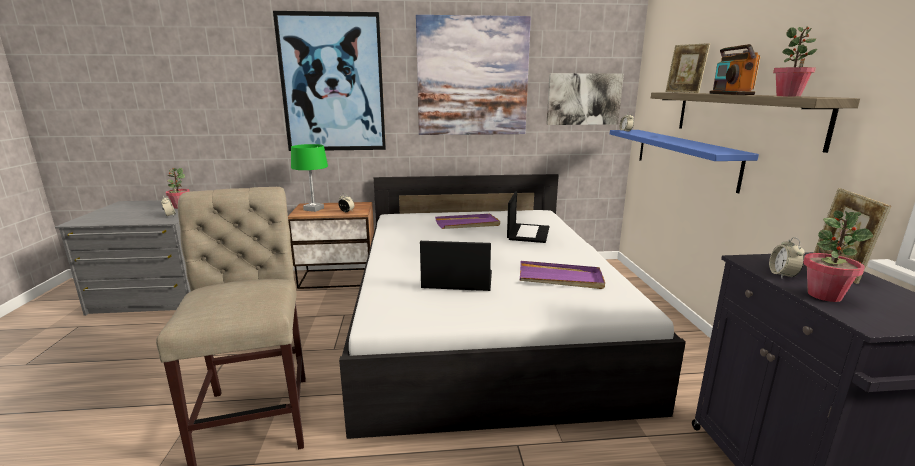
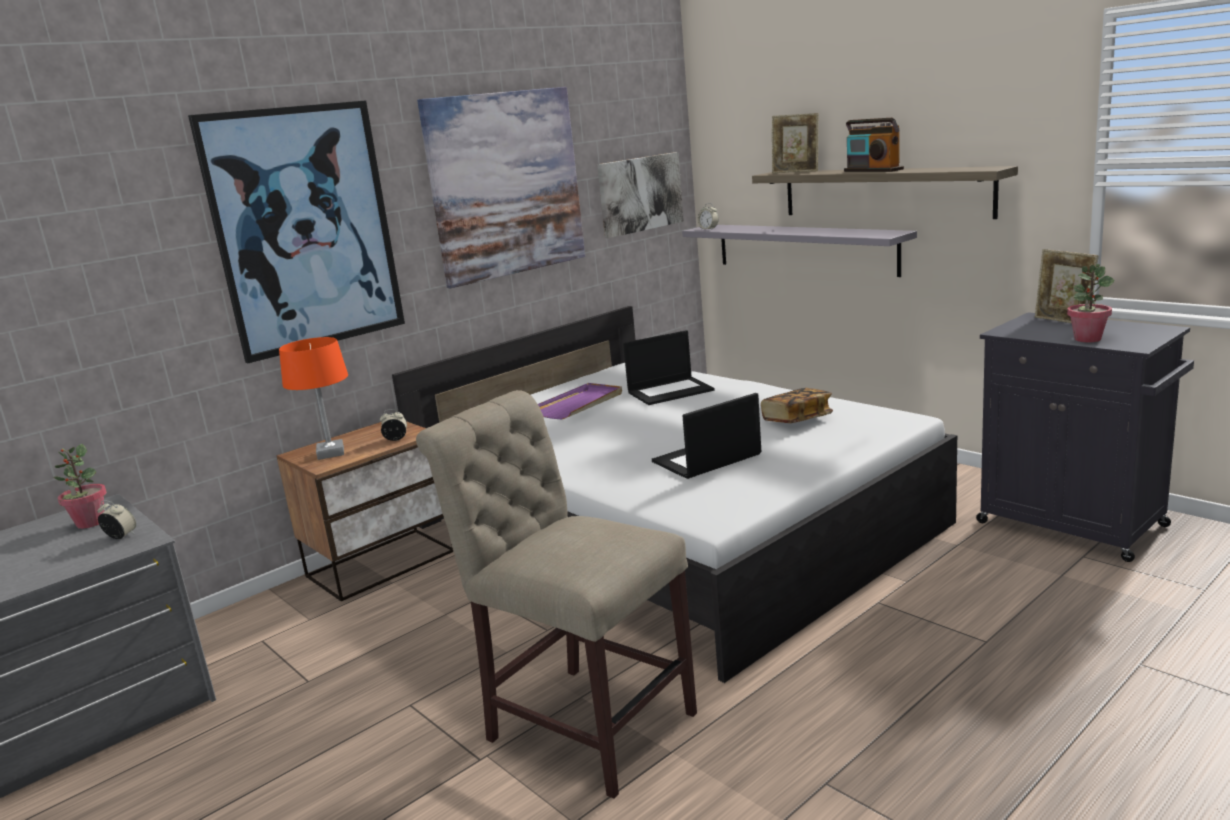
camera: 35 degrees left, 0 degrees up
green table lamp [291,144,328,212] -> orange table lamp [279,337,348,460]
laptop [507,191,549,243] -> laptop turned 90 degrees clockwise [623,330,714,405]
purple tray [520,261,605,289] -> book [761,388,833,423]
blue shelf [610,130,759,193] -> grey shelf [682,225,917,277]
alarm clock [769,237,805,278] -> none
potted plant [773,27,817,97] -> none

